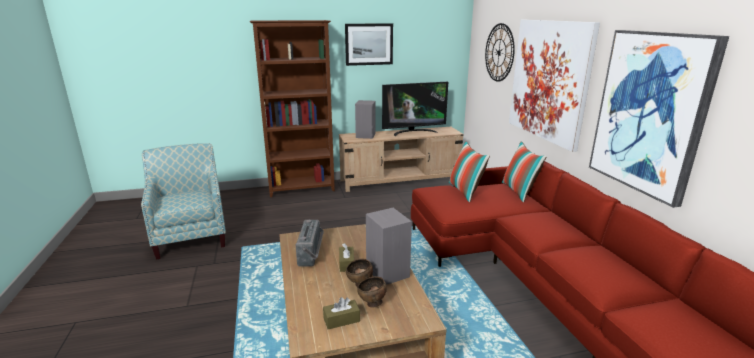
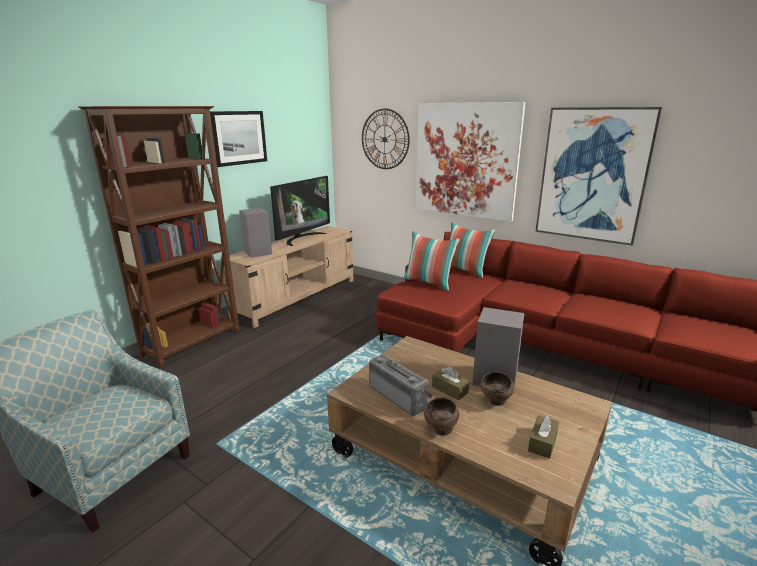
camera: 40 degrees left, 0 degrees up
brown bowl [357,276,387,307] -> brown bowl moved to [424,397,459,436]

